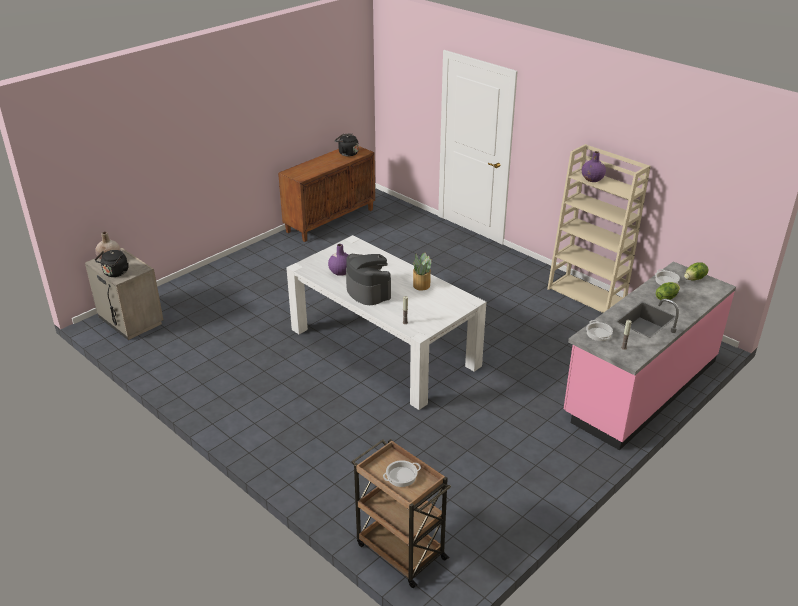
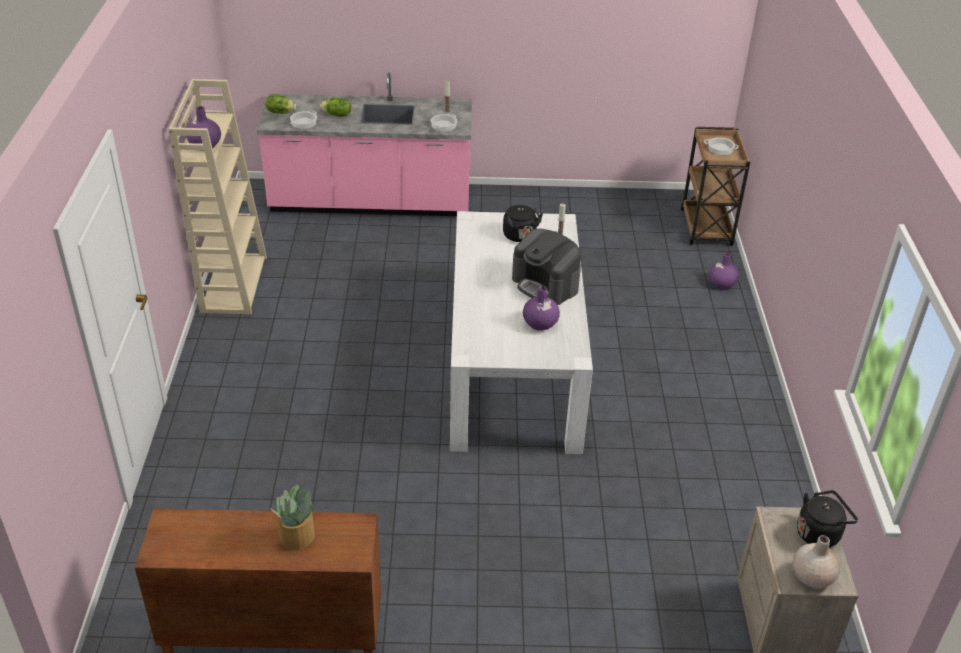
camera: 135 degrees left, 5 degrees up
black kettle [335,133,359,156] -> black kettle moved to [503,205,543,242]
coffee machine [346,254,391,305] -> coffee machine turned 60 degrees counterclockwise [512,229,581,305]
potted plant [413,253,431,291] -> potted plant moved to [270,485,314,550]
none -> purple vase [709,252,739,289]

